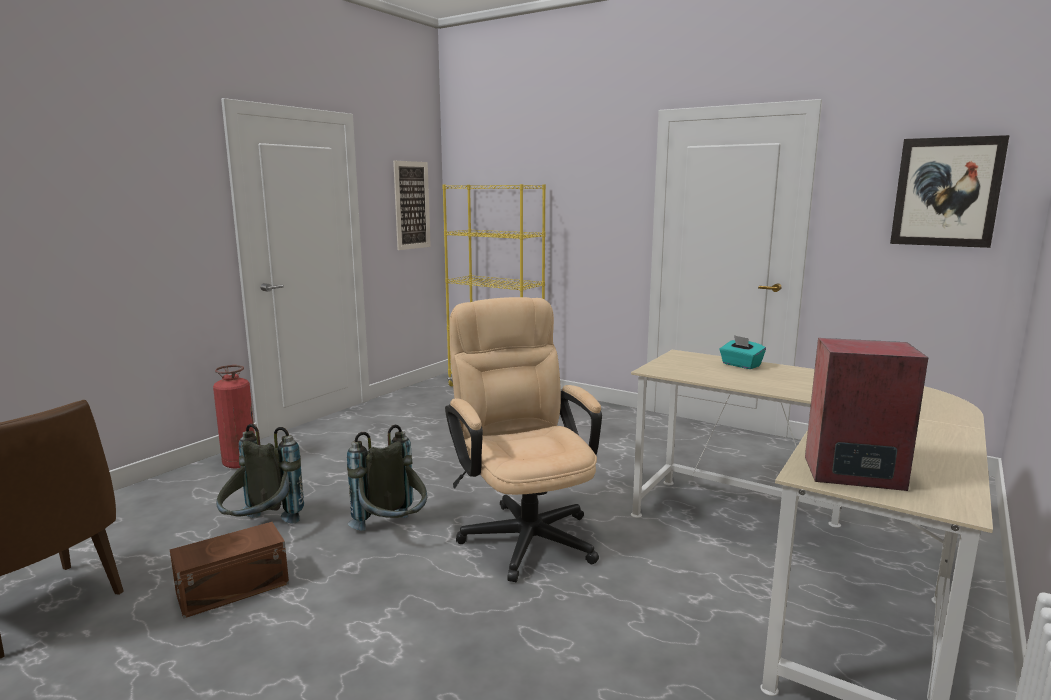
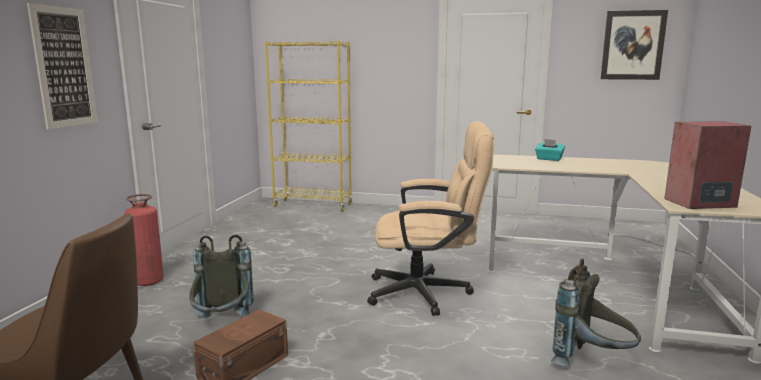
camera: 20 degrees left, 0 degrees up
grey backpack [347,425,427,531] -> grey backpack moved to [551,259,641,367]
picture [393,161,431,250] -> picture moved to [27,3,98,129]
beige office chair [445,297,602,582] -> beige office chair turned 135 degrees clockwise [367,121,494,316]

